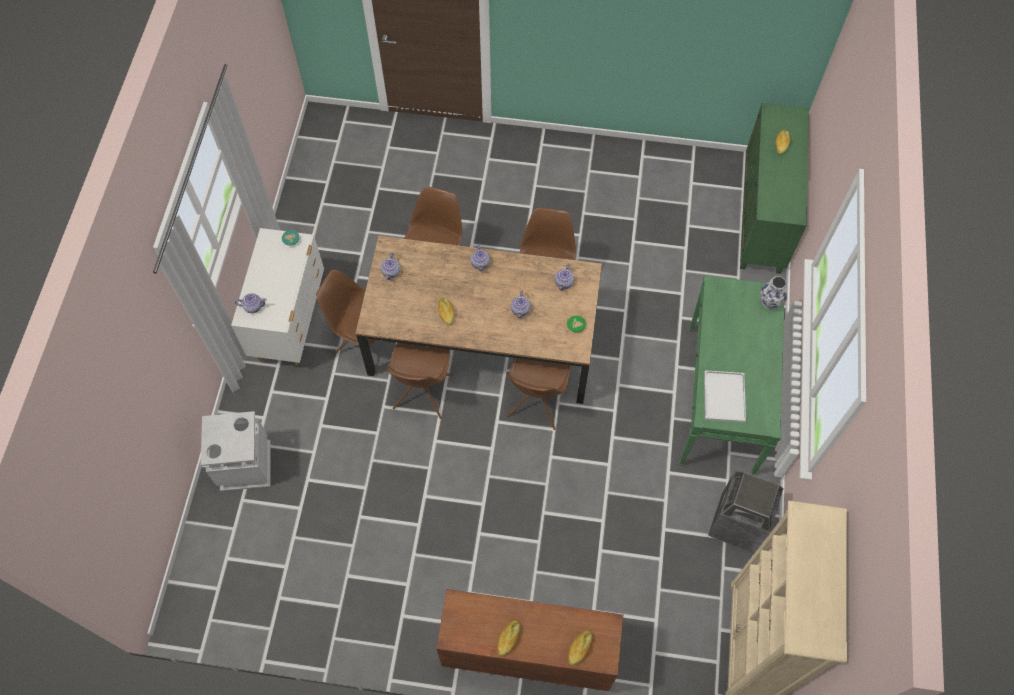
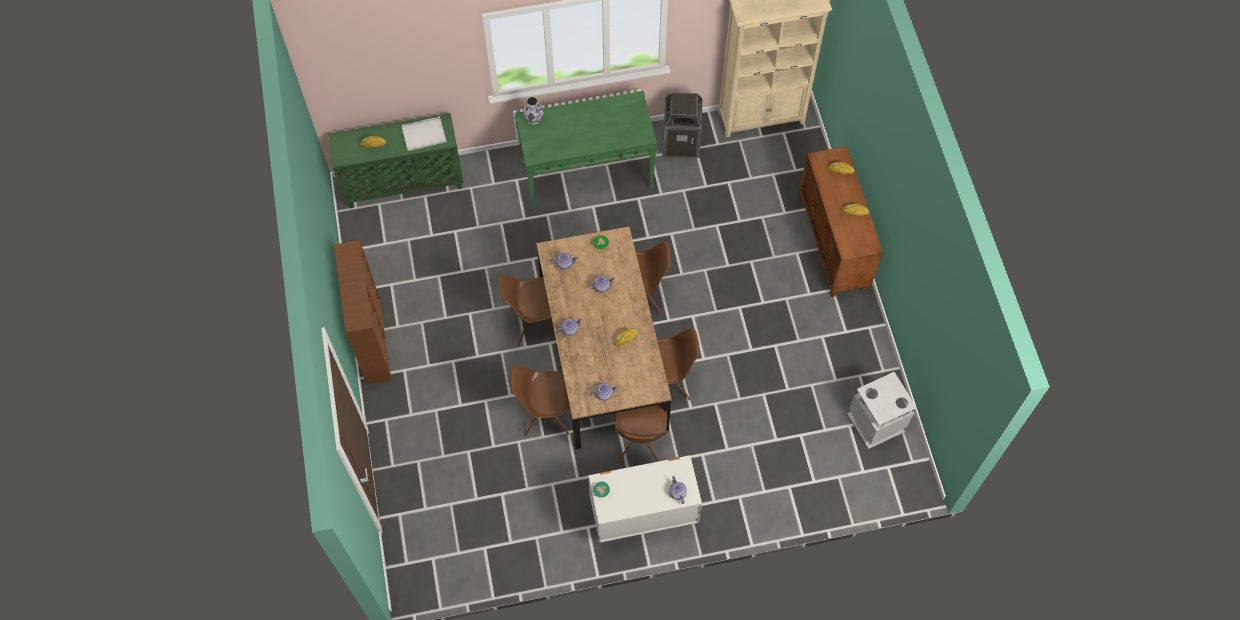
camera: 110 degrees left, 0 degrees up
grey trash can [201,411,270,491] -> grey trash can moved to [847,372,917,449]
white tray [704,370,746,422] -> white tray moved to [401,116,446,151]
none -> brown bookcase [334,240,392,385]

